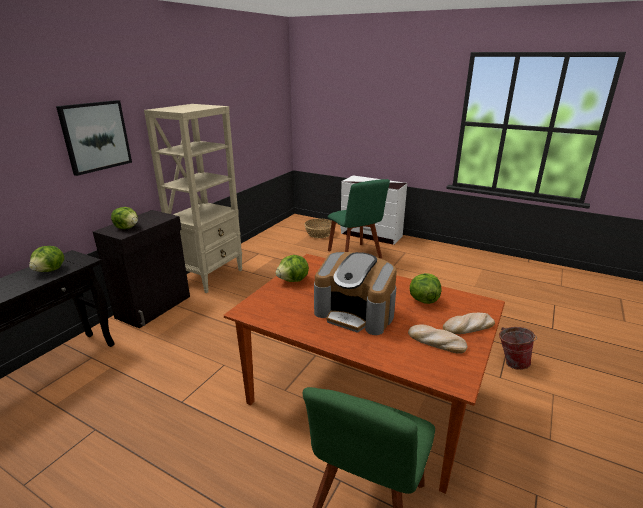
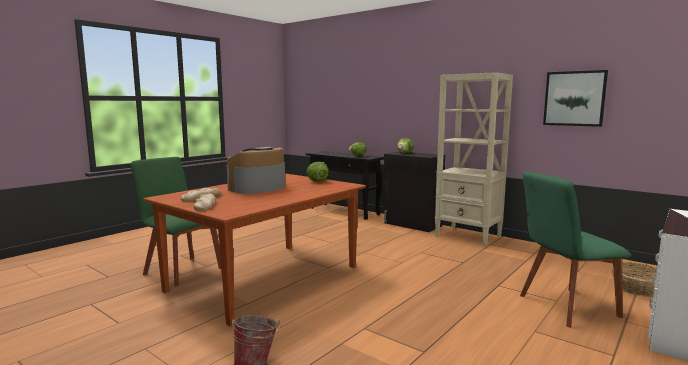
camera: 100 degrees right, 15 degrees down
picture [56,100,132,176] -> picture moved to [543,70,608,127]
lettuce [410,273,441,304] -> none

